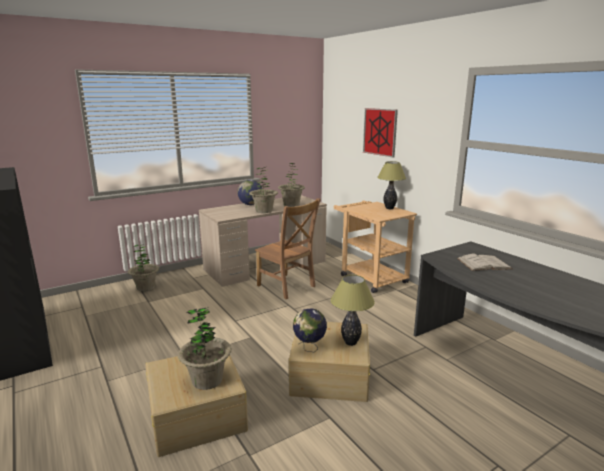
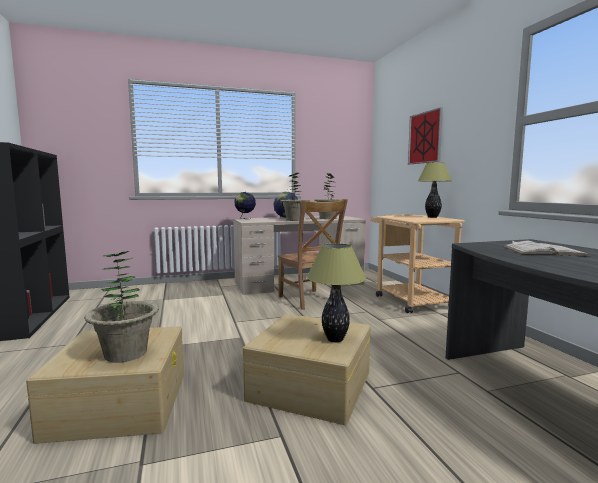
camera: 15 degrees right, 10 degrees down
potted plant [128,244,159,291] -> none
globe [293,308,327,352] -> globe moved to [235,192,256,219]

